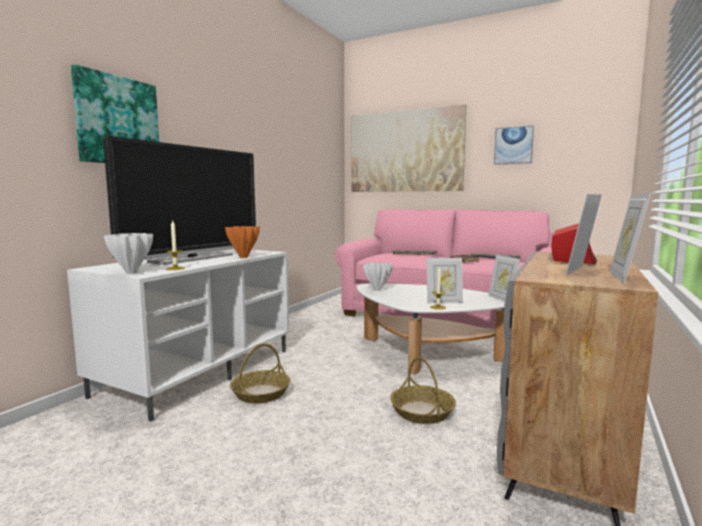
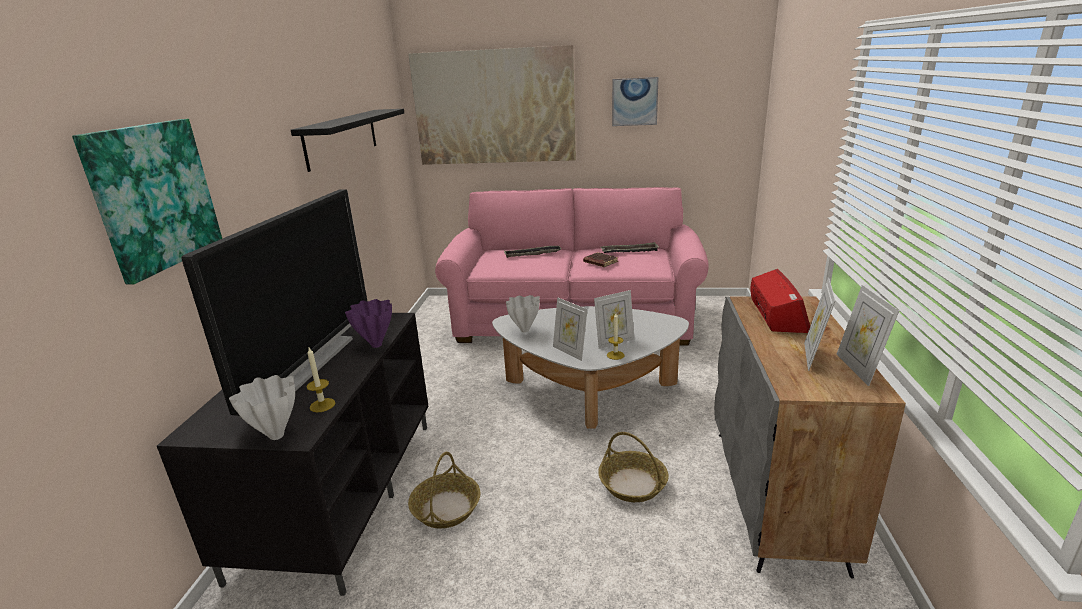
camera: 20 degrees left, 15 degrees up
white tv stand [67,249,289,422] -> black tv stand [157,313,428,596]
orange vase [225,226,260,258] -> purple vase [345,299,392,348]
picture frame [489,254,520,301] -> picture frame moved to [553,297,588,361]
none -> black shelf [291,109,404,172]

